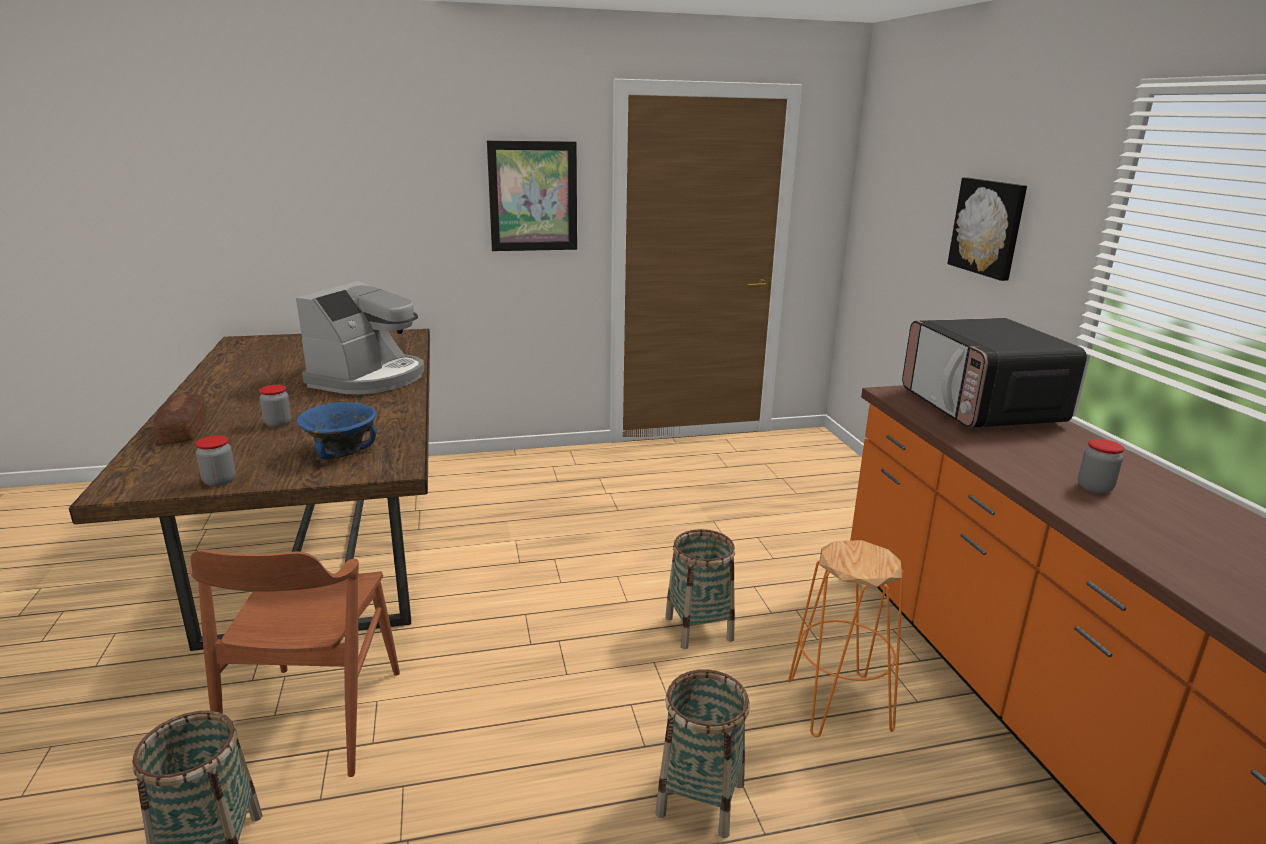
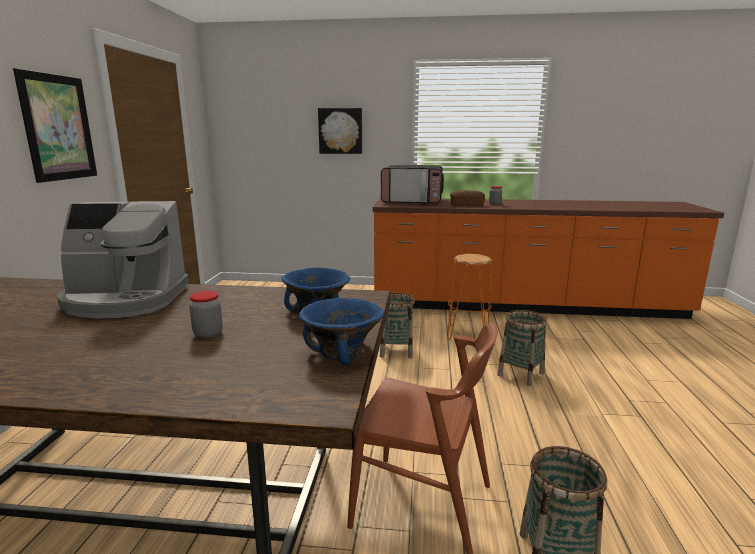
camera: 70 degrees left, 5 degrees down
bread [153,394,206,444] -> bread moved to [450,190,485,206]
jar [196,436,236,487] -> blue bowl [299,298,384,365]
coffee machine [296,281,424,394] -> coffee machine turned 135 degrees clockwise [57,201,189,319]

